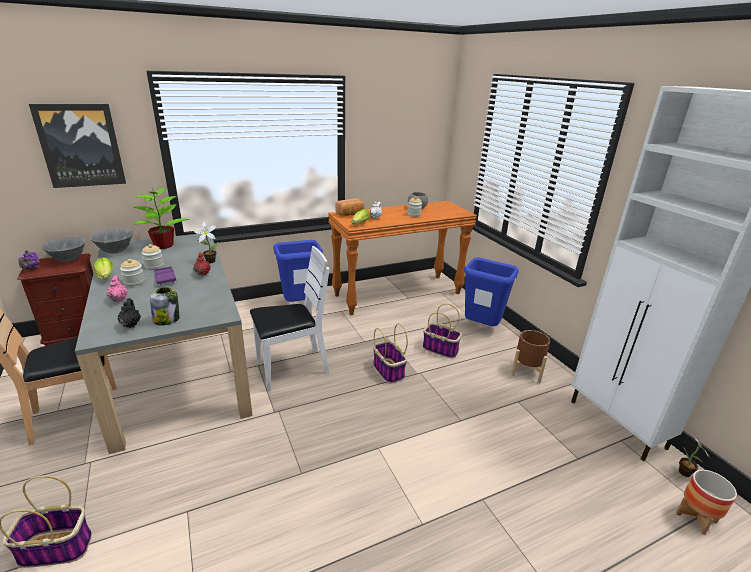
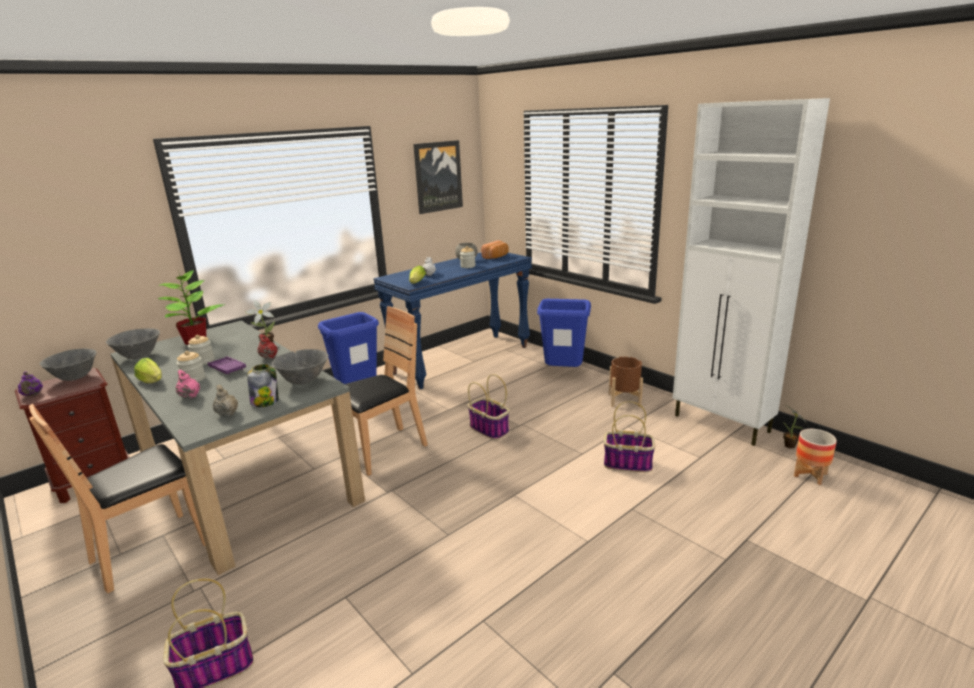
camera: 15 degrees left, 5 degrees down
picture [29,104,126,188] -> picture moved to [413,140,463,214]
black teapot [117,298,141,328] -> beige teapot [213,385,238,417]
white chair [250,246,330,391] -> brown chair [331,306,428,476]
orange console table [328,201,477,316] -> blue console table [373,252,532,389]
bread [335,198,364,216] -> bread moved to [481,240,509,259]
basket [423,304,462,359] -> basket moved to [604,401,655,472]
none -> grey bowl [272,349,329,384]

